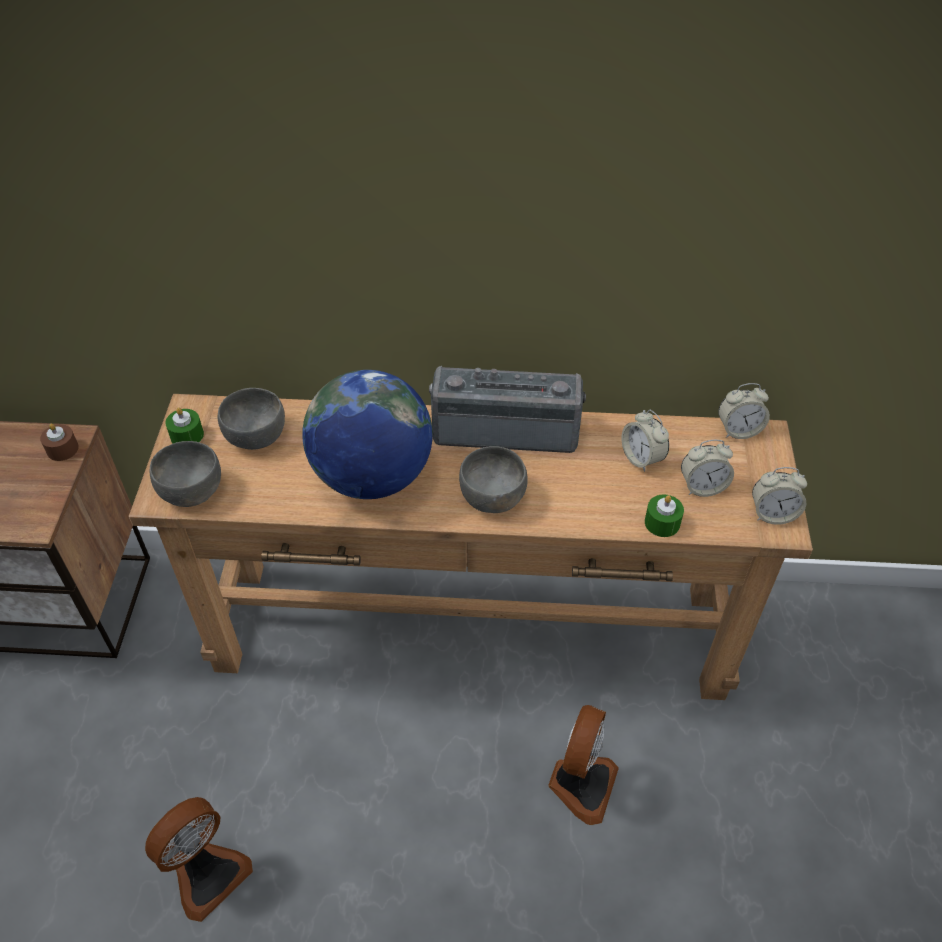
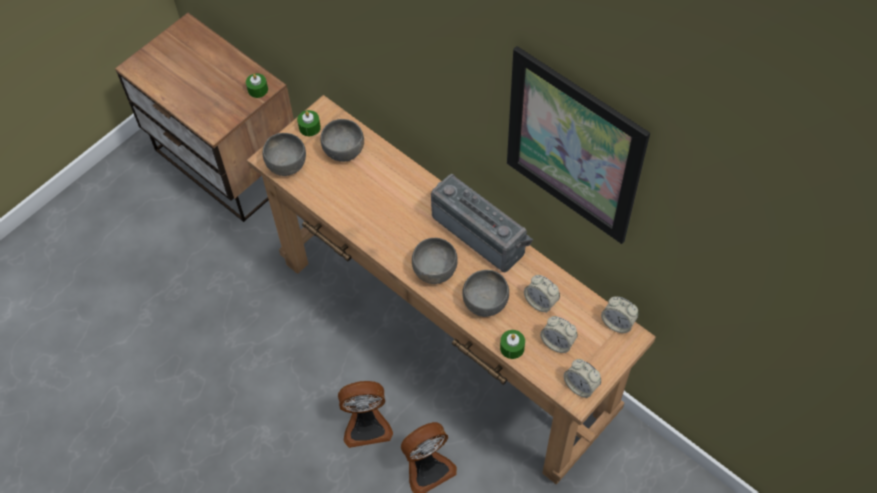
camera: 40 degrees right, 10 degrees up
brown candle [40,424,79,461] -> green candle [246,73,268,98]
fan [145,797,253,922] -> fan moved to [338,381,393,448]
globe [302,370,433,499] -> none
alarm clock [621,410,669,472] -> alarm clock turned 60 degrees counterclockwise [524,275,560,313]
none -> grey bowl [462,270,509,317]
none -> picture [507,46,650,244]

